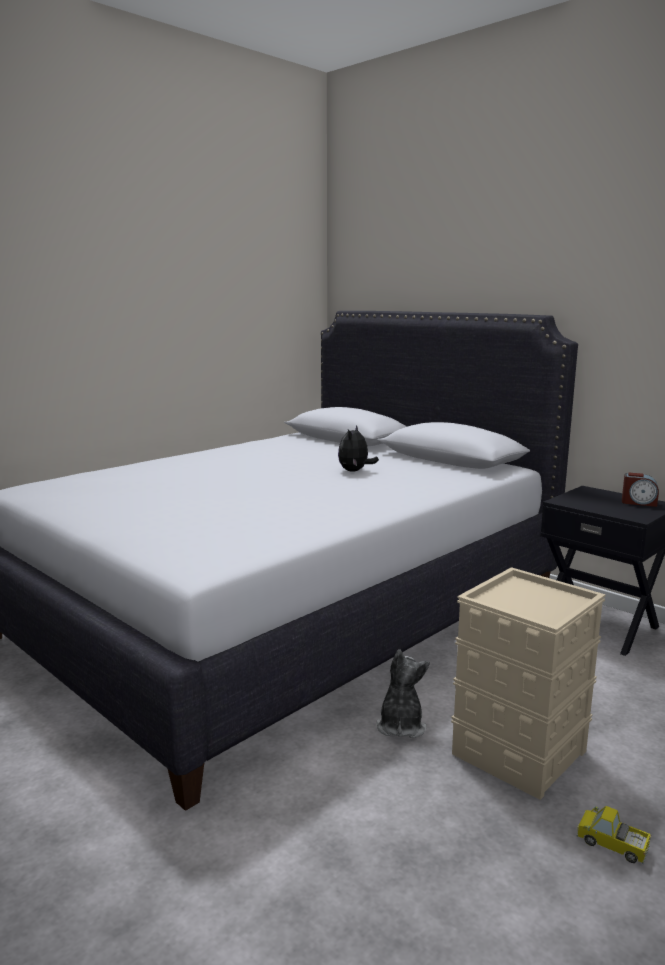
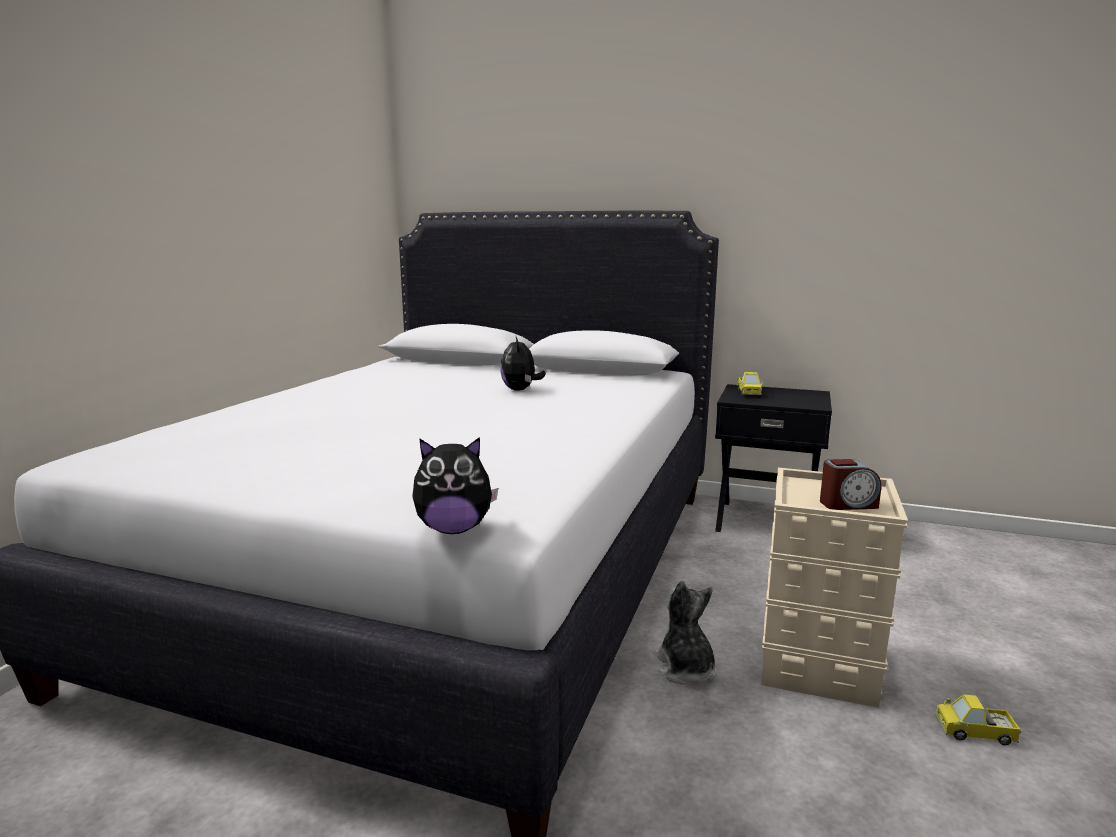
camera: 25 degrees left, 0 degrees up
alarm clock [622,473,659,507] -> alarm clock moved to [820,459,881,510]
none -> plush toy [412,437,498,534]
none -> toy truck [737,372,764,396]

